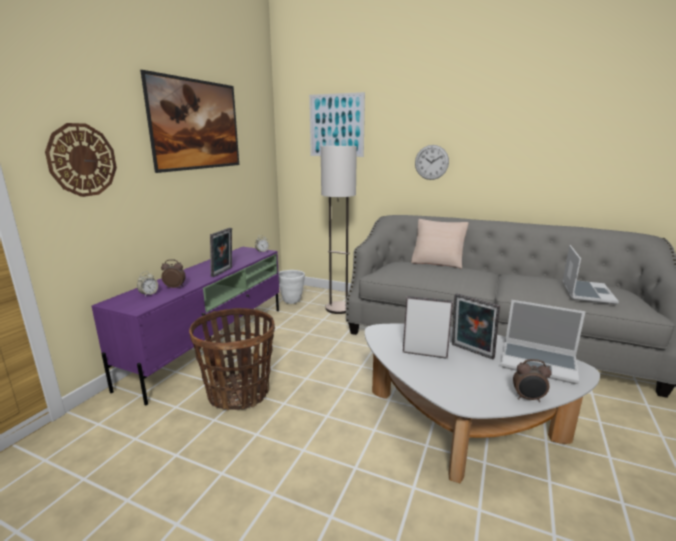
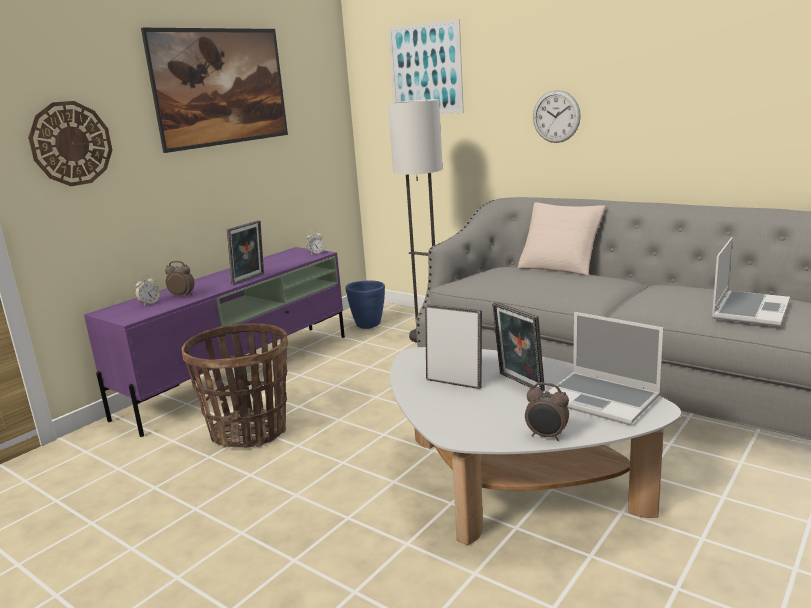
camera: 15 degrees right, 0 degrees up
white planter [278,270,305,304] -> blue planter [346,280,385,329]

